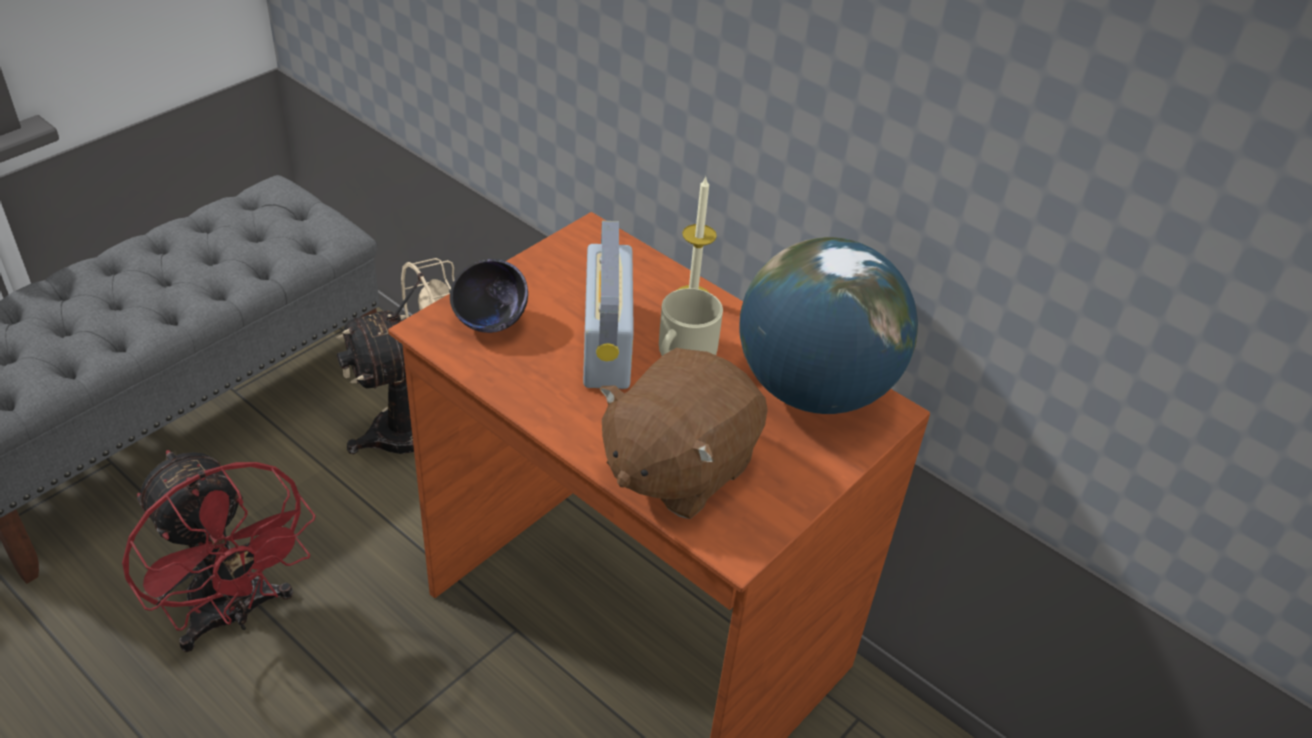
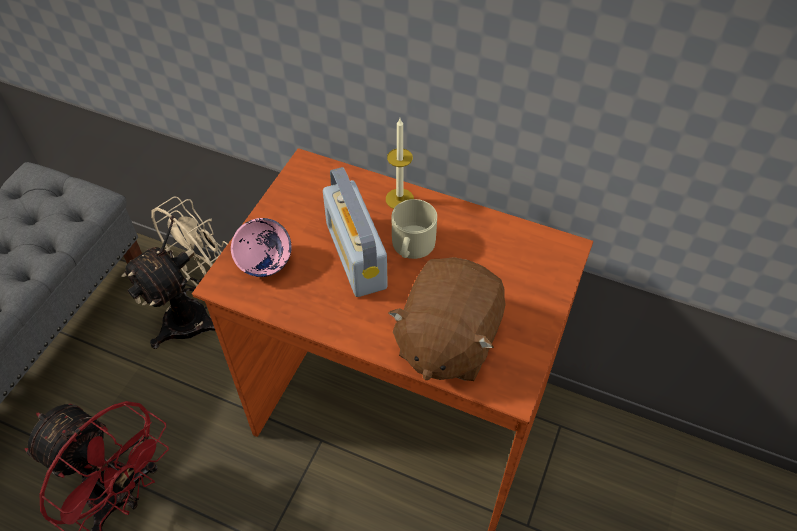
camera: 15 degrees left, 10 degrees up
black bowl [450,259,528,333] -> pink bowl [231,218,292,277]
globe [739,237,918,414] -> none

